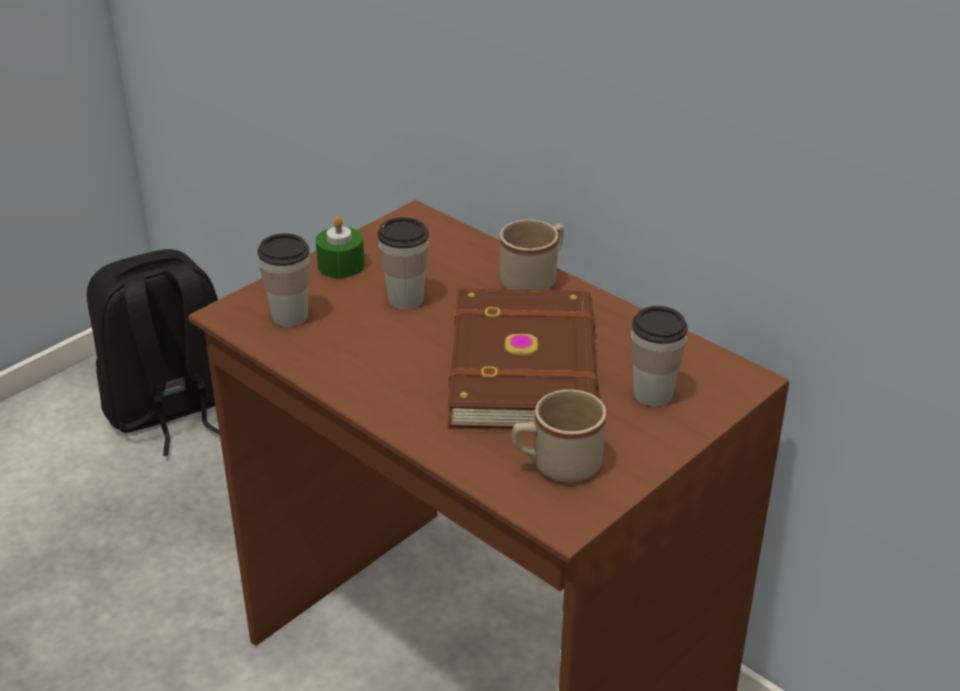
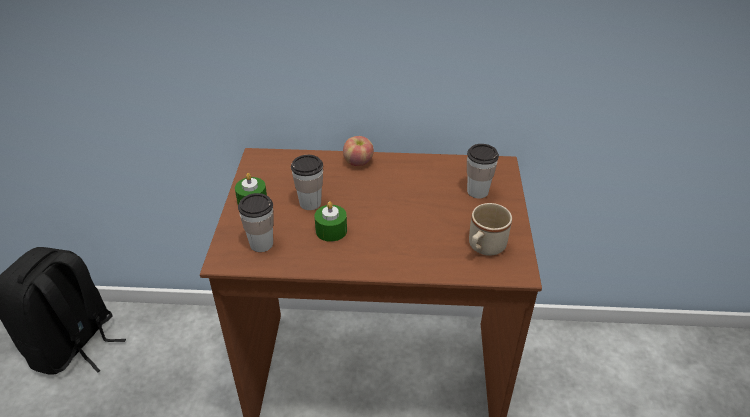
camera: 40 degrees left, 5 degrees up
brown book [448,289,598,429] -> none
beige mug [500,219,564,290] -> apple [343,136,374,166]
none -> green candle [315,201,347,242]

